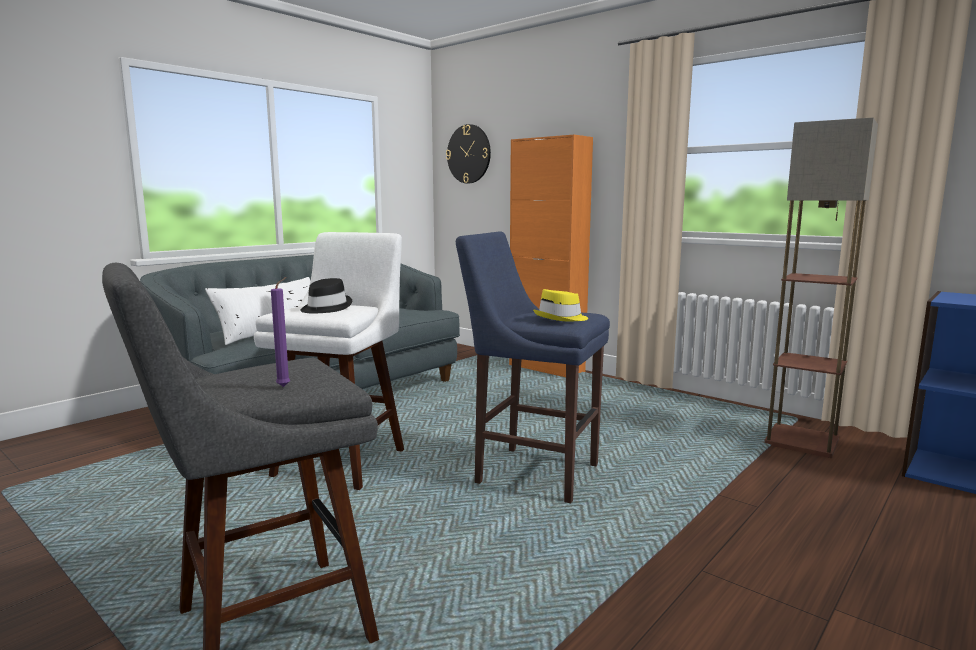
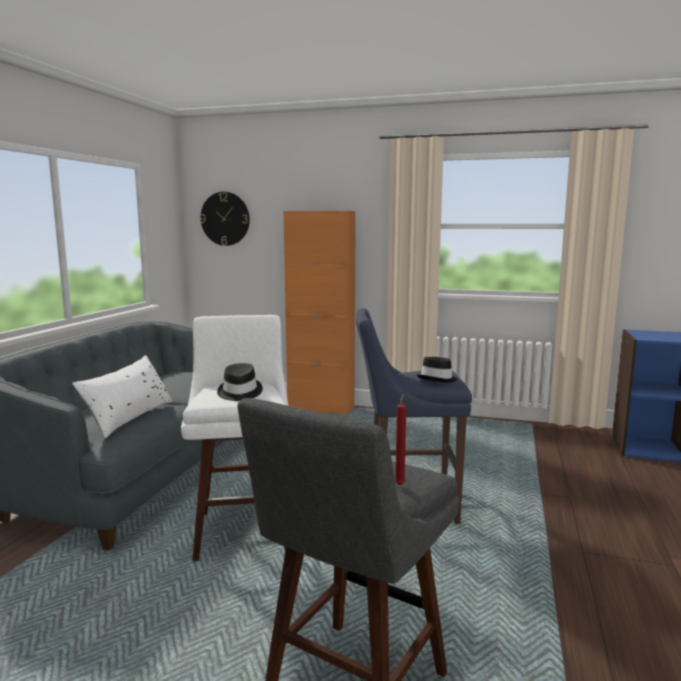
camera: 25 degrees left, 0 degrees up
purple candle [271,277,290,387] -> red candle [394,394,406,485]
yellow hat [533,289,588,322] -> black hat [416,357,458,382]
floor lamp [764,117,878,458] -> none

